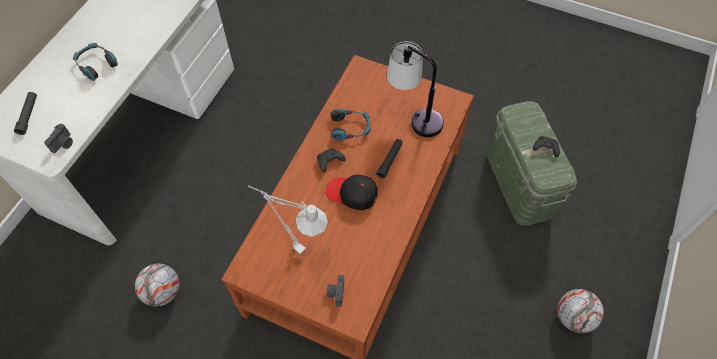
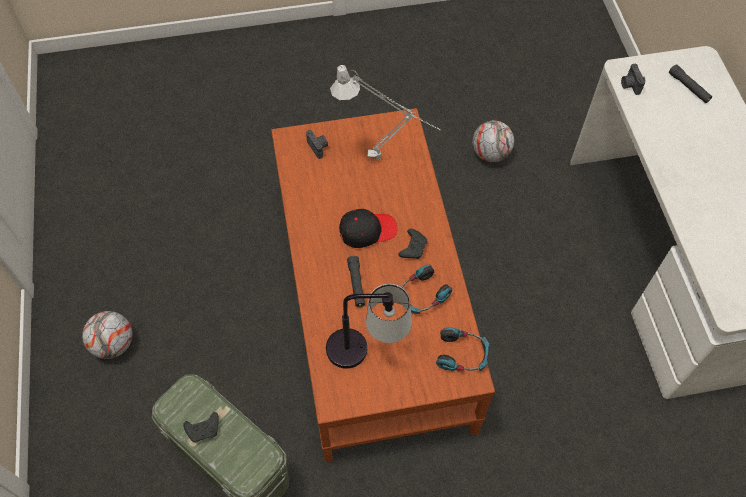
camera: 145 degrees right, 0 degrees up
headphones [73,43,118,81] -> headphones moved to [436,328,490,371]

